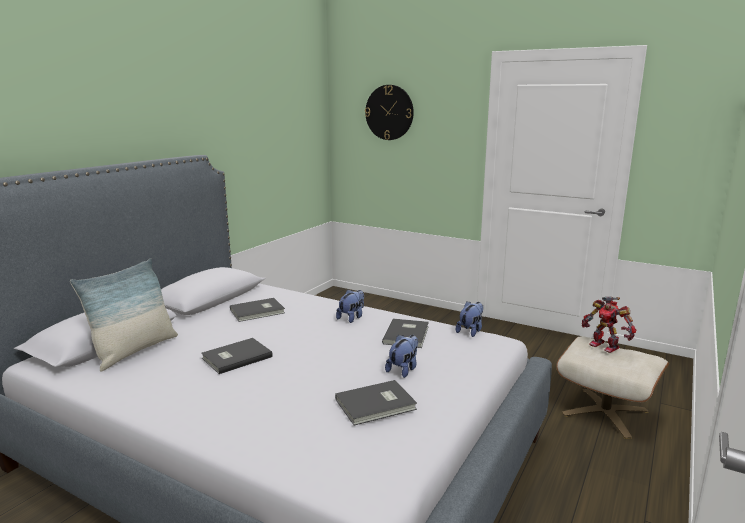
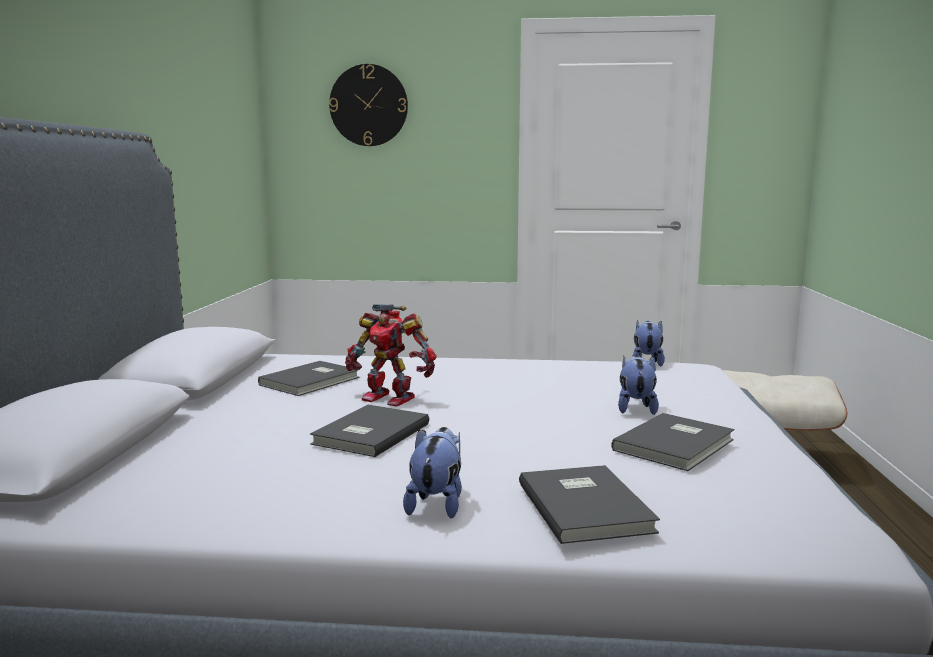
camera: 25 degrees left, 5 degrees down
pillow [70,258,178,372] -> none
plush toy [336,290,364,323] -> plush toy moved to [403,427,462,518]
grey book [382,319,429,348] -> grey book moved to [519,465,660,544]
toy robot [582,297,636,353] -> toy robot moved to [345,304,436,406]

